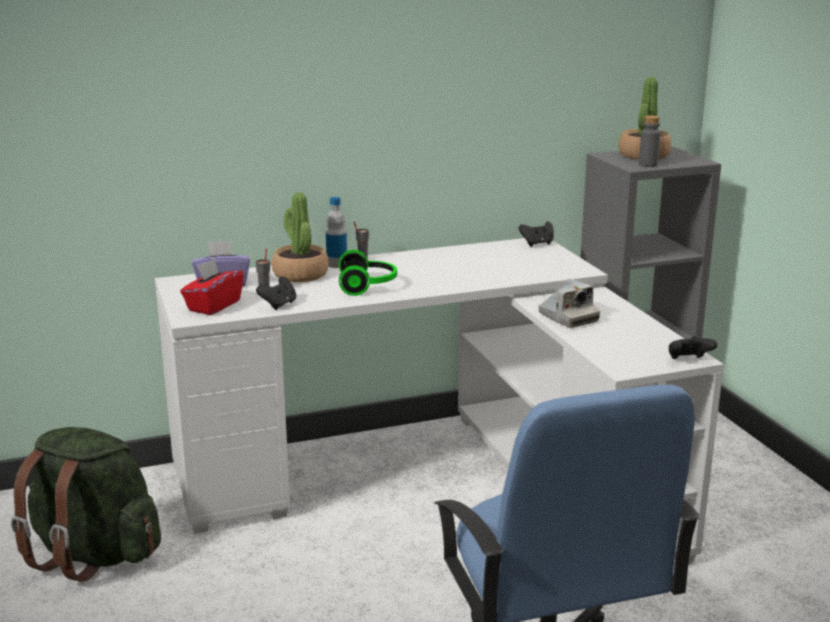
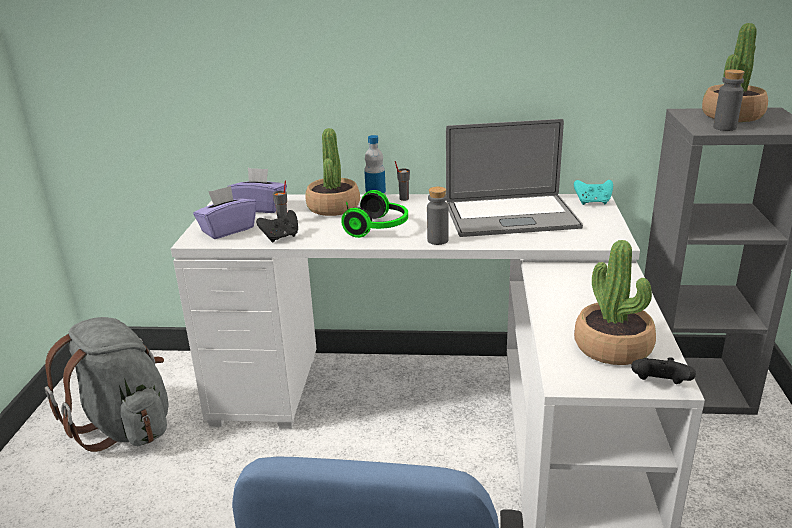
camera: 25 degrees right, 5 degrees up
green backpack [11,427,161,582] -> grey backpack [45,317,169,452]
red tissue box [180,259,244,315] -> purple tissue box [193,186,257,239]
black game controller [519,222,554,247] -> turquoise game controller [574,180,613,205]
camera [538,279,600,328] -> none
none -> grey bottle [427,187,449,245]
none -> laptop [446,119,583,237]
none -> potted plant [574,240,656,365]

